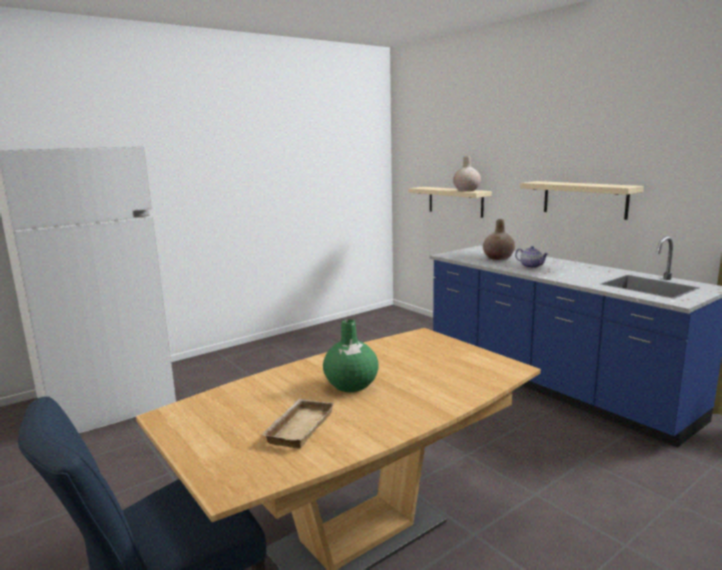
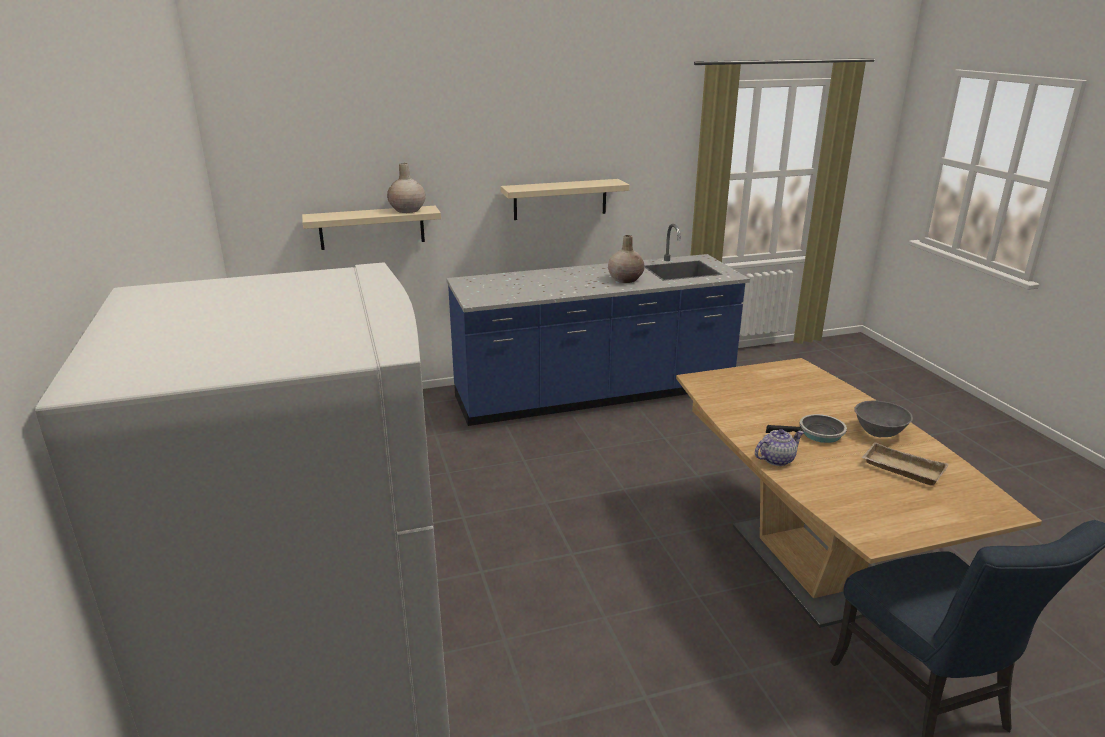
camera: 70 degrees left, 10 degrees up
green vase [323,319,379,392] -> frying pan [766,414,847,443]
beige vase [483,219,515,260] -> beige vase moved to [608,235,645,283]
teapot [515,246,549,268] -> teapot moved to [755,429,804,466]
none -> grey bowl [854,401,913,437]

